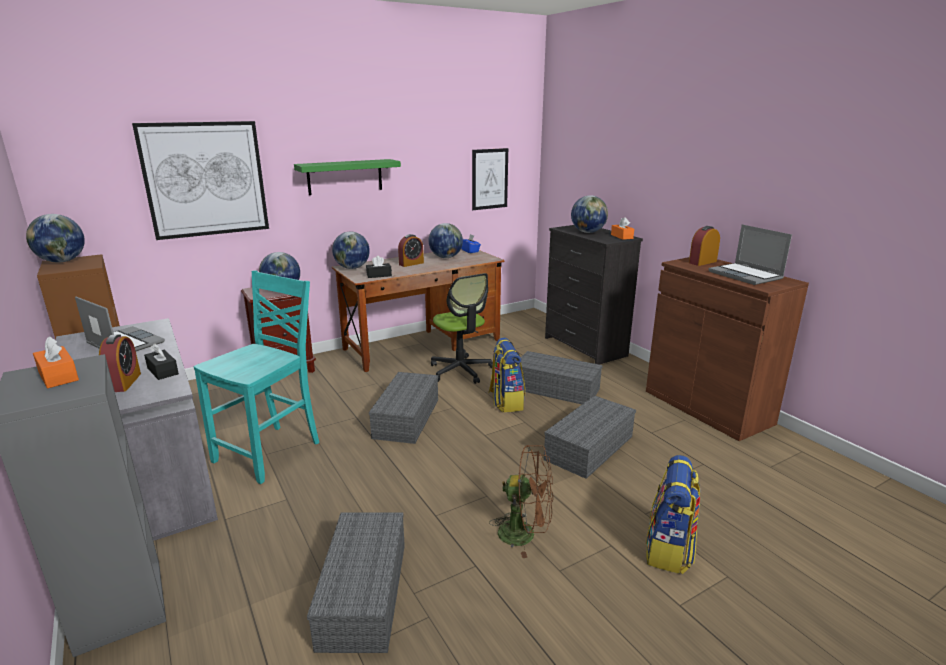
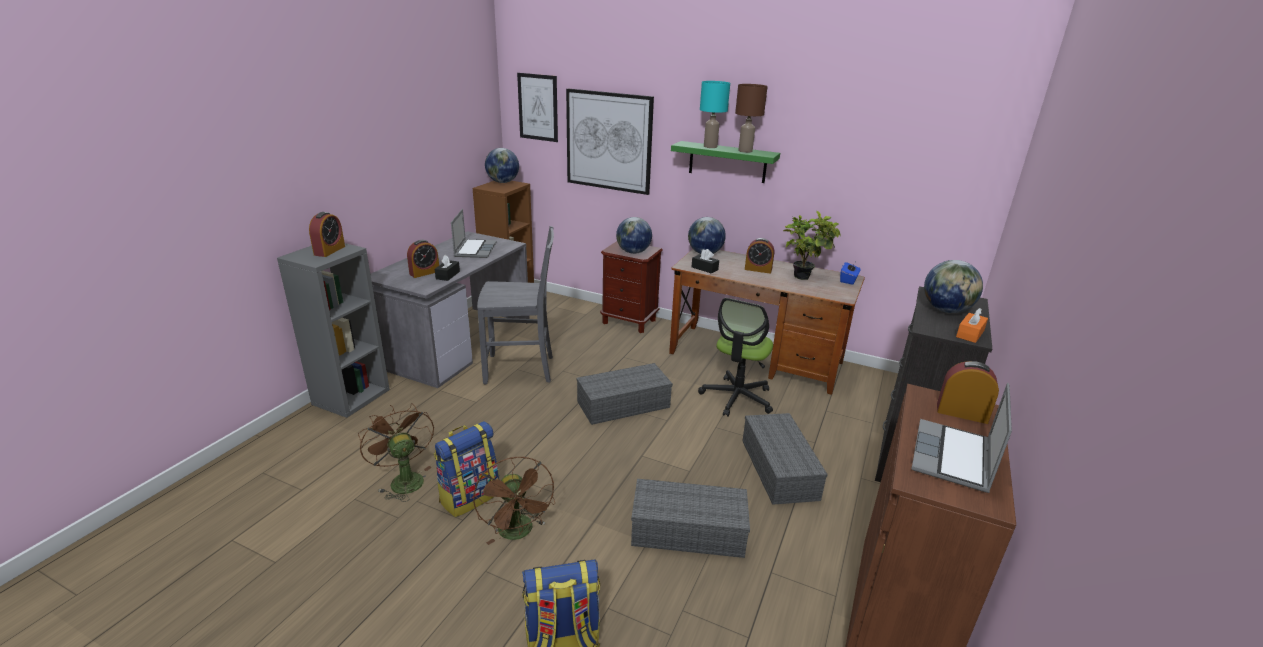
camera: 55 degrees right, 5 degrees up
orange tissue box [33,336,79,388] -> alarm clock [309,212,345,257]
turquoise chair [194,271,319,484] -> grey chair [477,226,554,384]
grey storage box [307,512,405,653] -> brown fan [358,404,434,502]
globe [429,223,463,258] -> potted plant [783,211,841,280]
picture [472,148,508,210] -> picture moved to [517,73,558,142]
backpack [488,338,525,412] -> backpack moved to [434,421,499,517]
none -> turquoise table lamp [700,81,730,148]
none -> brown table lamp [735,84,768,153]

